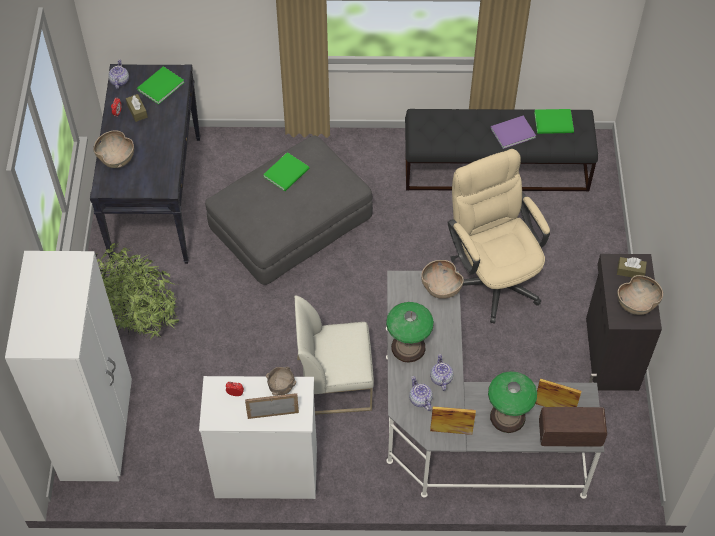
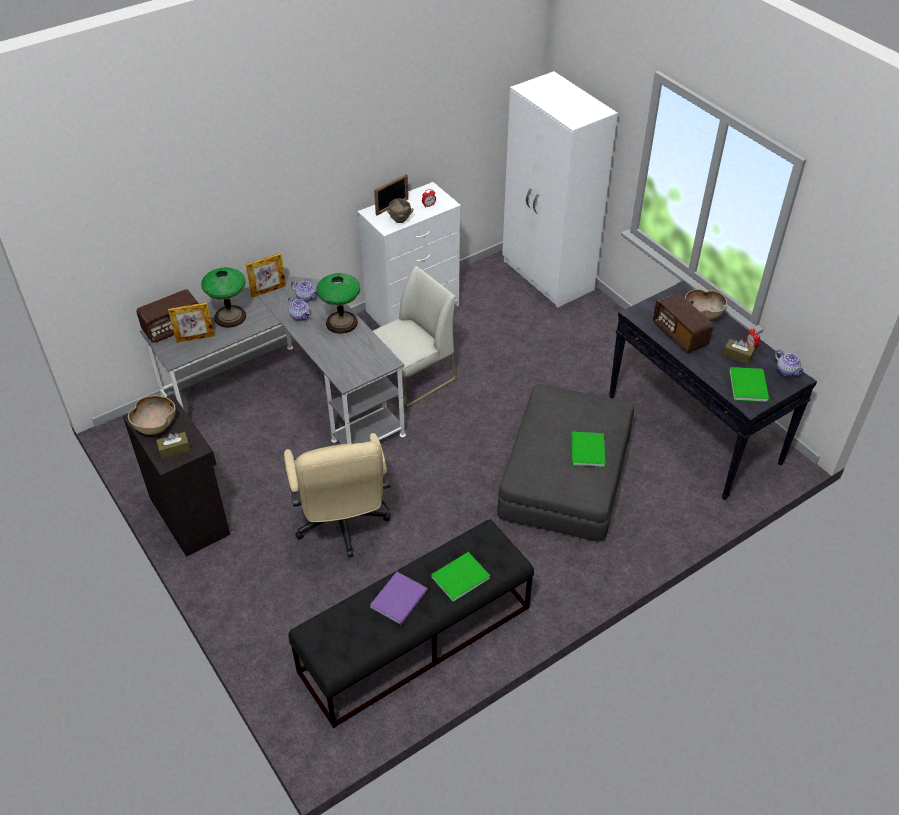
camera: 145 degrees right, 10 degrees down
potted plant [95,243,179,341] -> none
brown bowl [421,260,464,299] -> none
beige office chair [447,149,550,324] -> beige office chair turned 45 degrees clockwise [284,433,391,558]
green book [534,109,574,134] -> green book moved to [431,552,490,602]
none -> radio [653,293,713,353]

